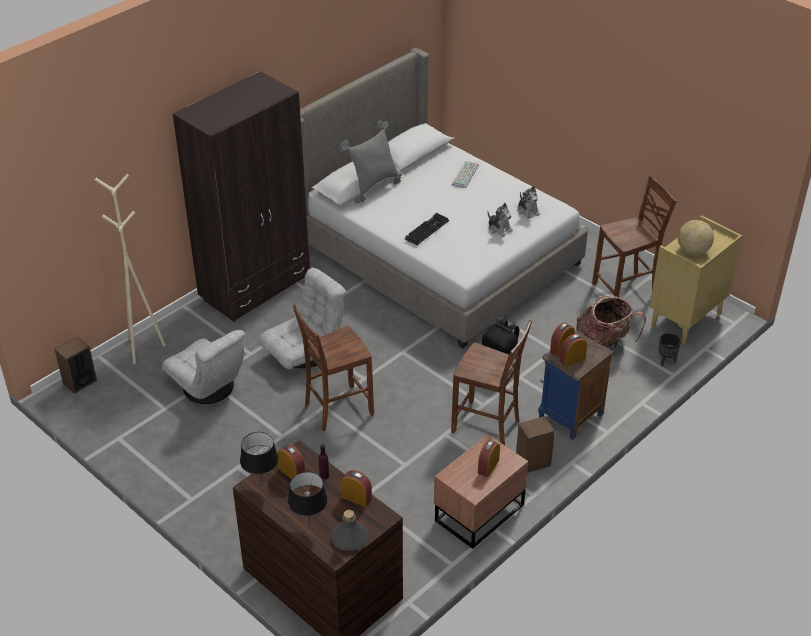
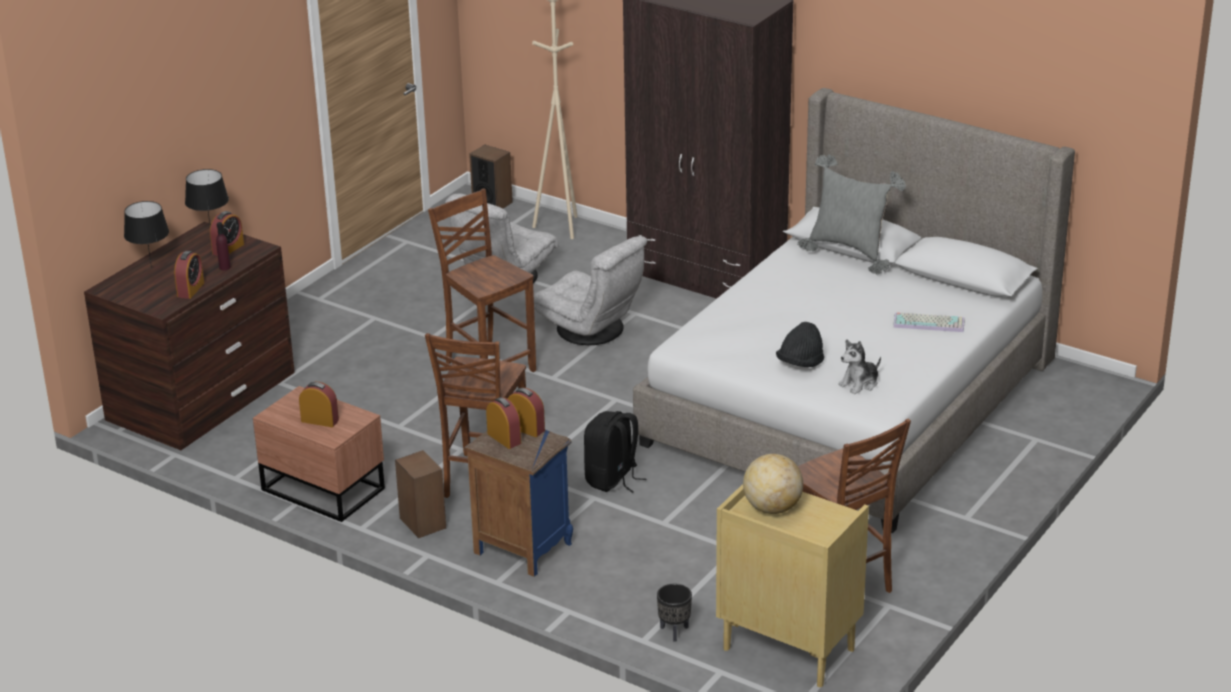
camera: 80 degrees right, 10 degrees down
grey bottle [331,510,369,551] -> none
keyboard [405,213,449,245] -> none
plush toy [488,203,513,237] -> black hat [776,322,824,367]
backpack [576,295,646,348] -> none

